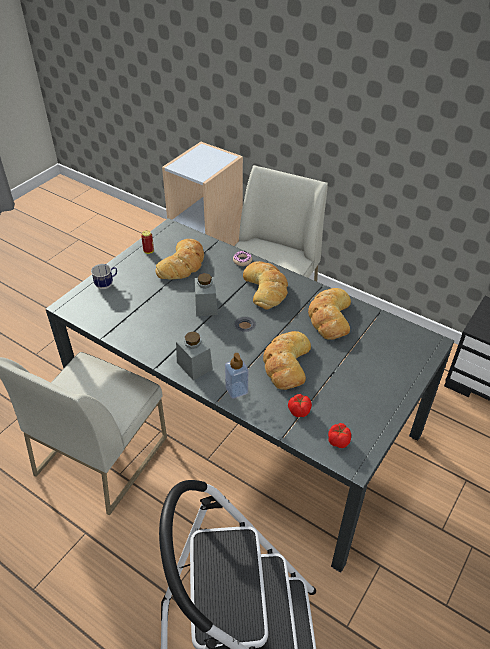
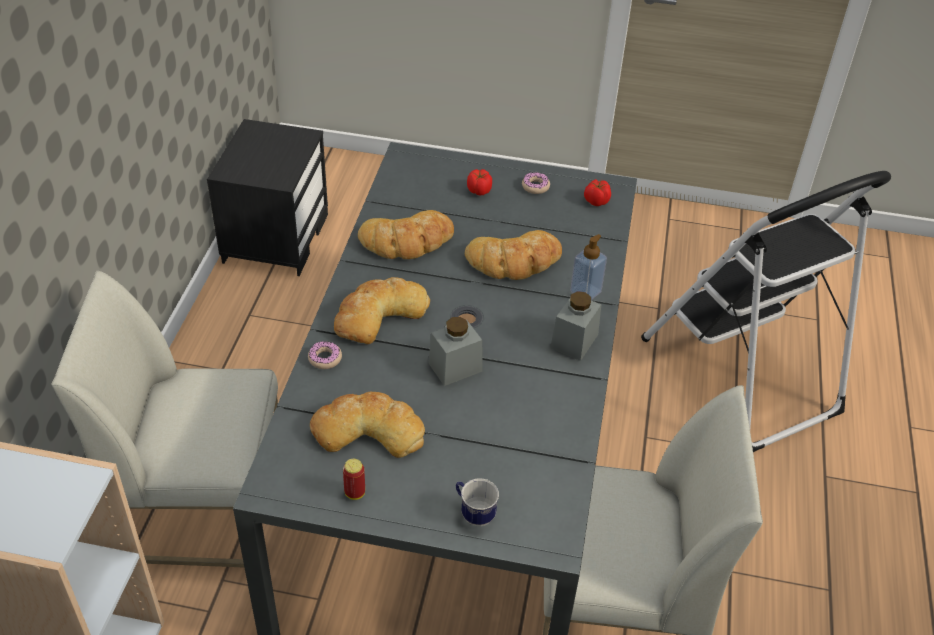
camera: 115 degrees left, 0 degrees up
tomato [288,394,312,417] -> tomato moved to [467,169,492,195]
none -> donut [522,173,550,194]

